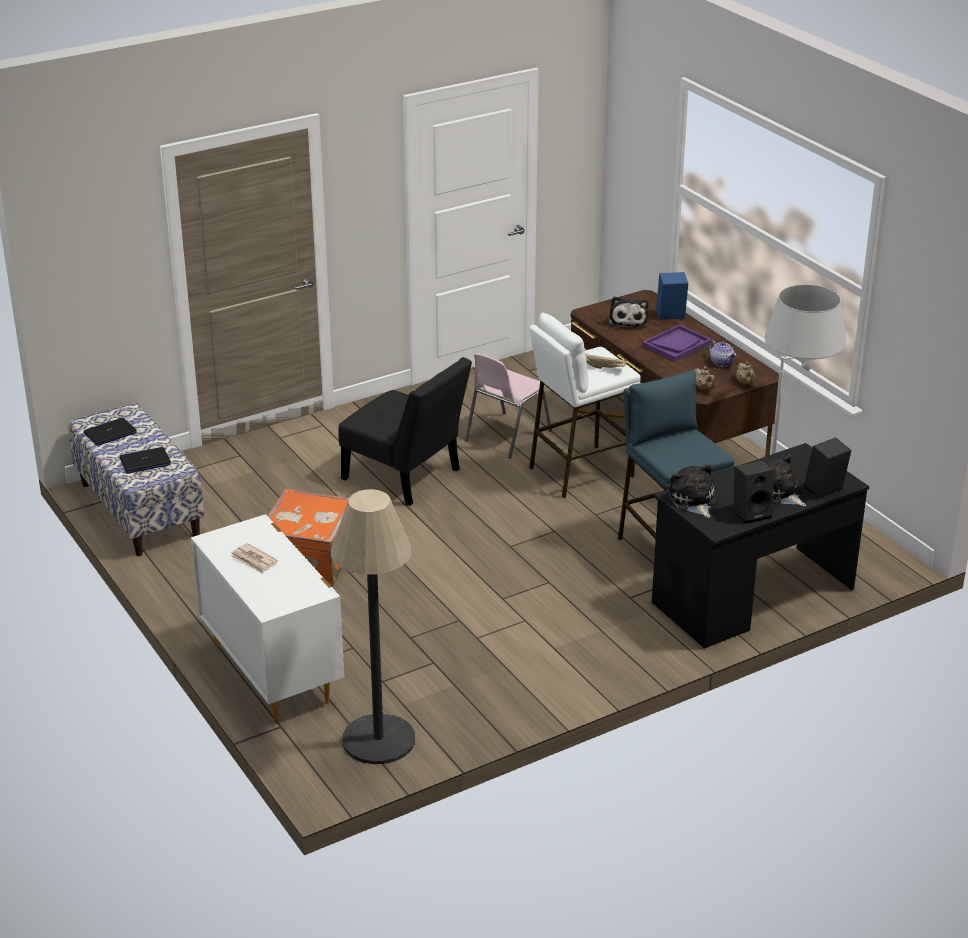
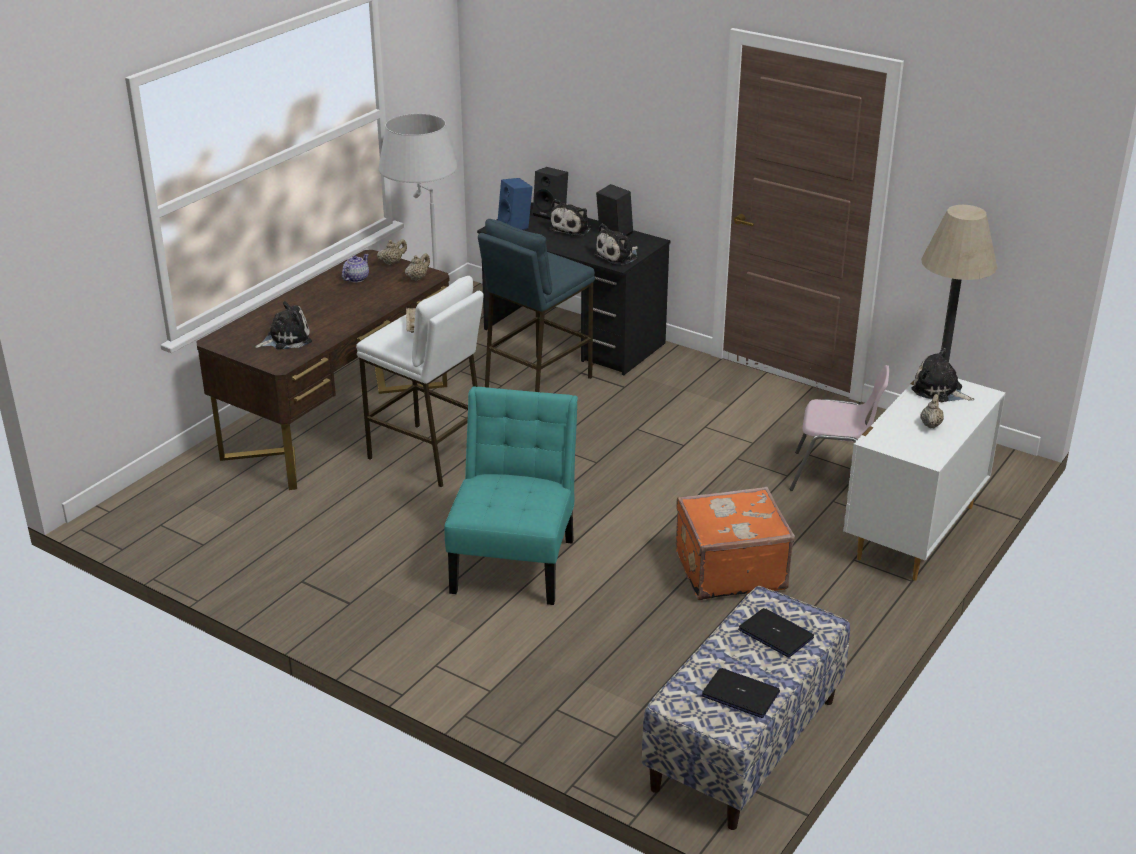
camera: 115 degrees left, 0 degrees up
newspaper [231,543,278,574] -> beige teapot [920,394,944,429]
black chair [339,357,472,506] -> turquoise chair [444,386,578,605]
pink chair [465,353,552,458] -> pink chair moved to [790,365,889,491]
purple tray [642,324,712,362] -> none
blue speaker [656,272,688,320] -> blue speaker moved to [498,178,533,230]
none -> plush toy [911,348,974,402]

